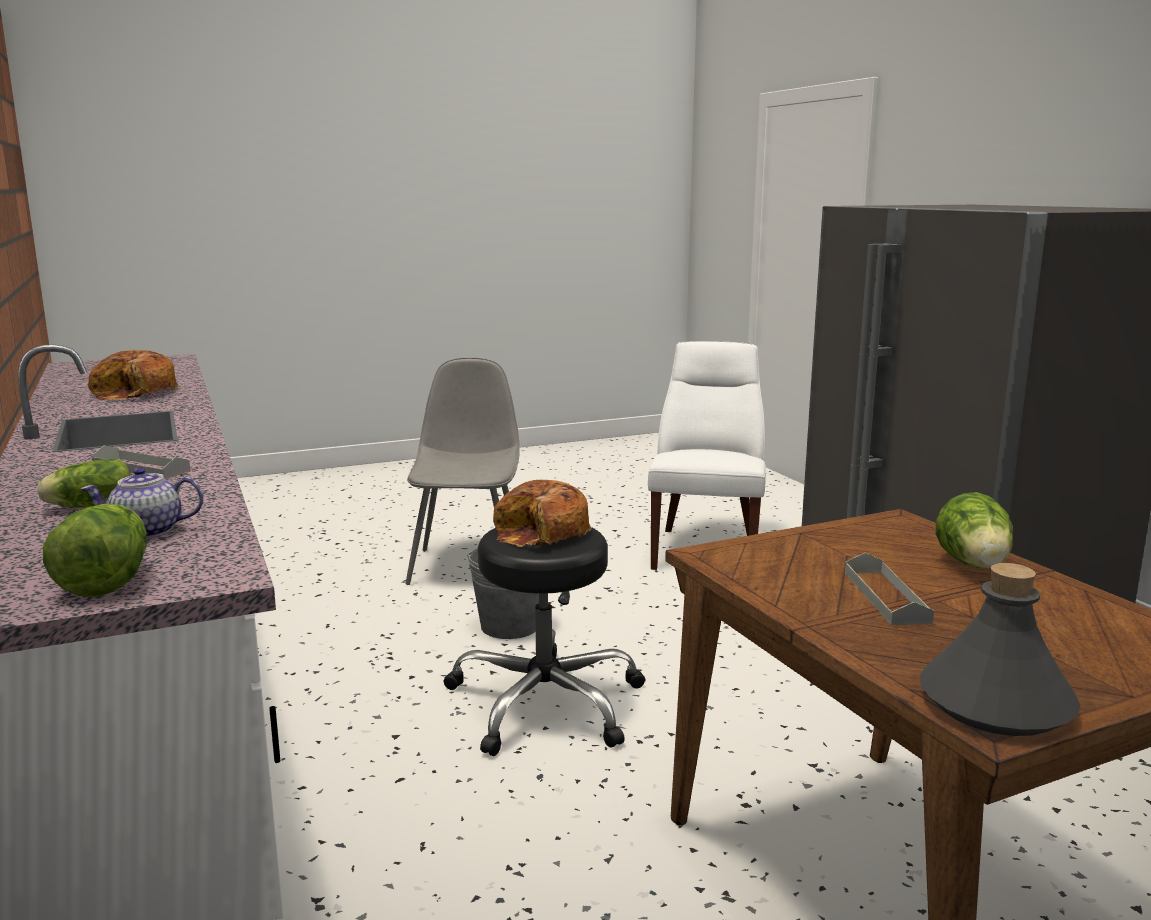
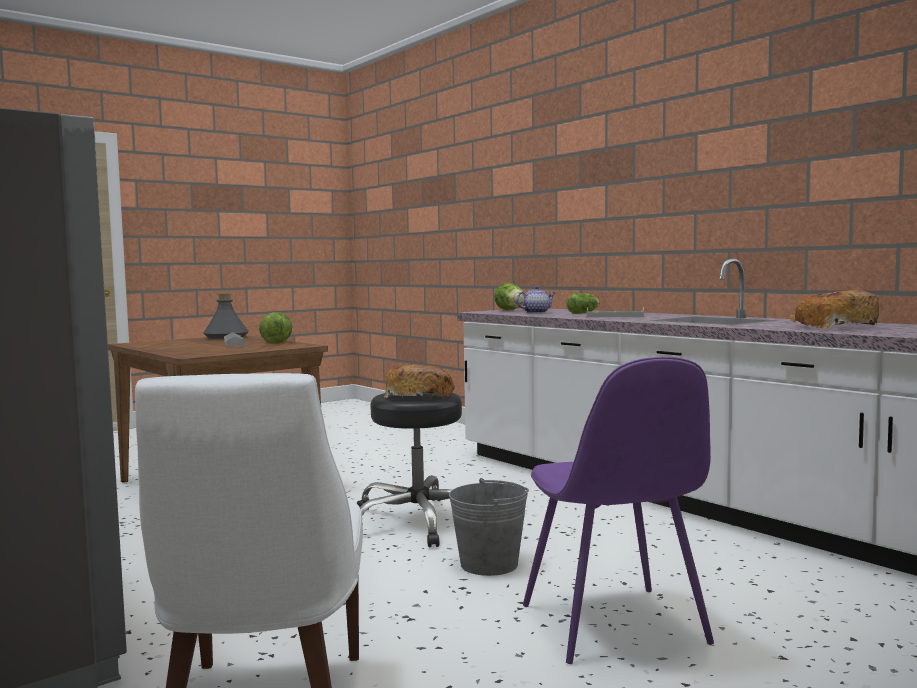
camera: 165 degrees right, 10 degrees down
grey chair [405,358,520,585] -> purple chair [523,357,714,664]
lettuce [936,492,1013,569] -> lettuce moved to [259,312,292,344]

